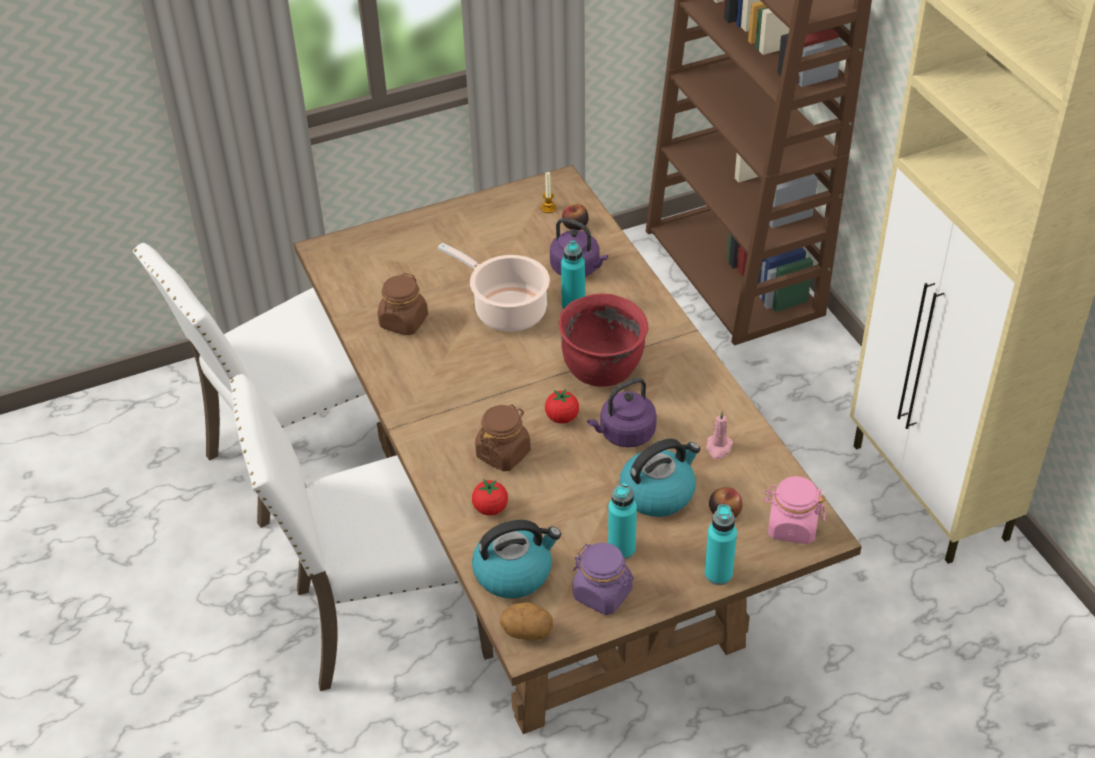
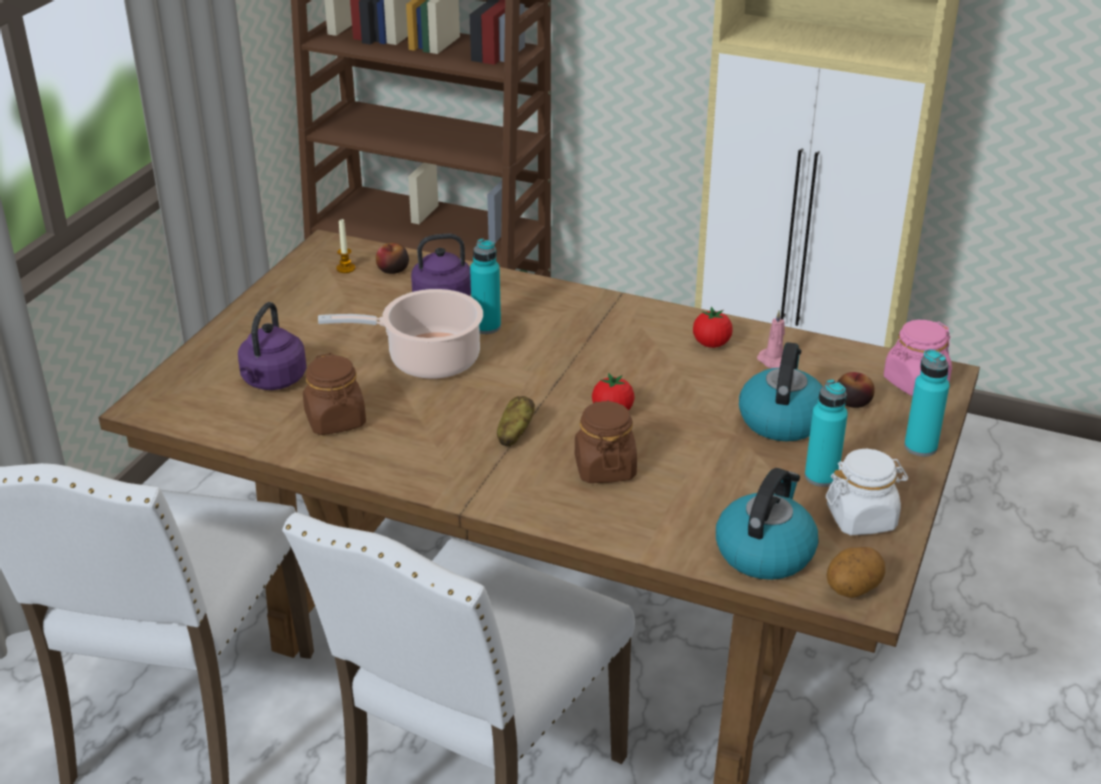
camera: 45 degrees left, 10 degrees down
tomato [472,479,508,516] -> tomato moved to [693,307,733,348]
red cooking pot [559,294,648,387] -> none
purple jar [573,543,634,615] -> white jar [826,449,908,535]
purple kettle [587,378,657,448] -> purple kettle moved to [238,302,307,390]
none -> potato [497,396,535,446]

